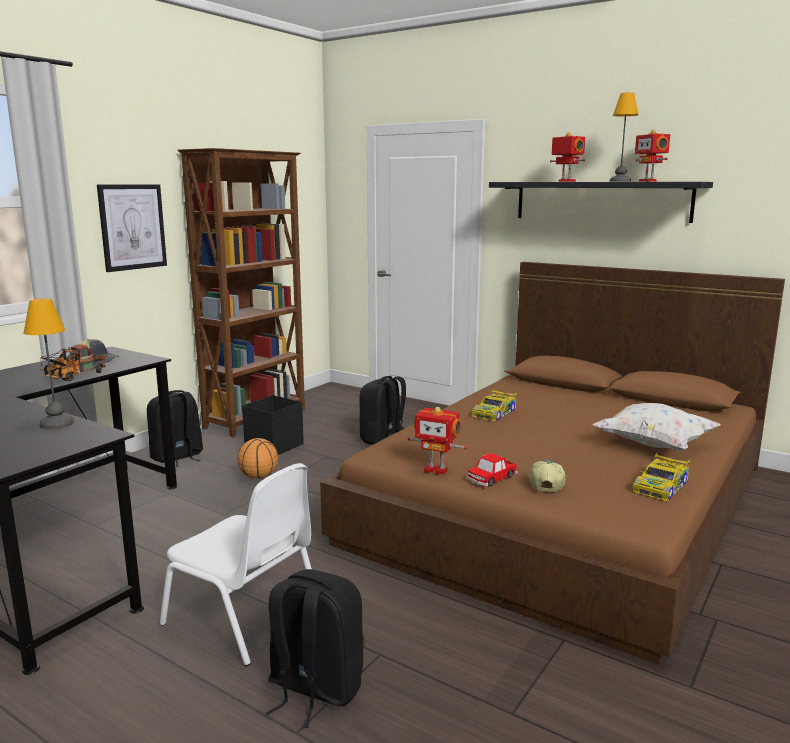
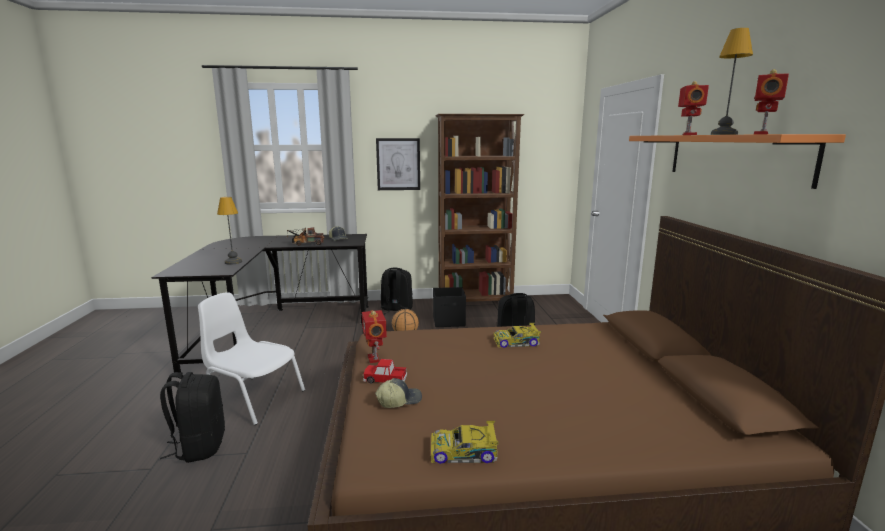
camera: 50 degrees right, 0 degrees up
white chair [159,463,312,666] -> white chair turned 120 degrees clockwise [198,292,305,425]
black shelf [489,182,713,223] -> orange shelf [629,134,846,189]
white pillow [593,403,720,451] -> none

